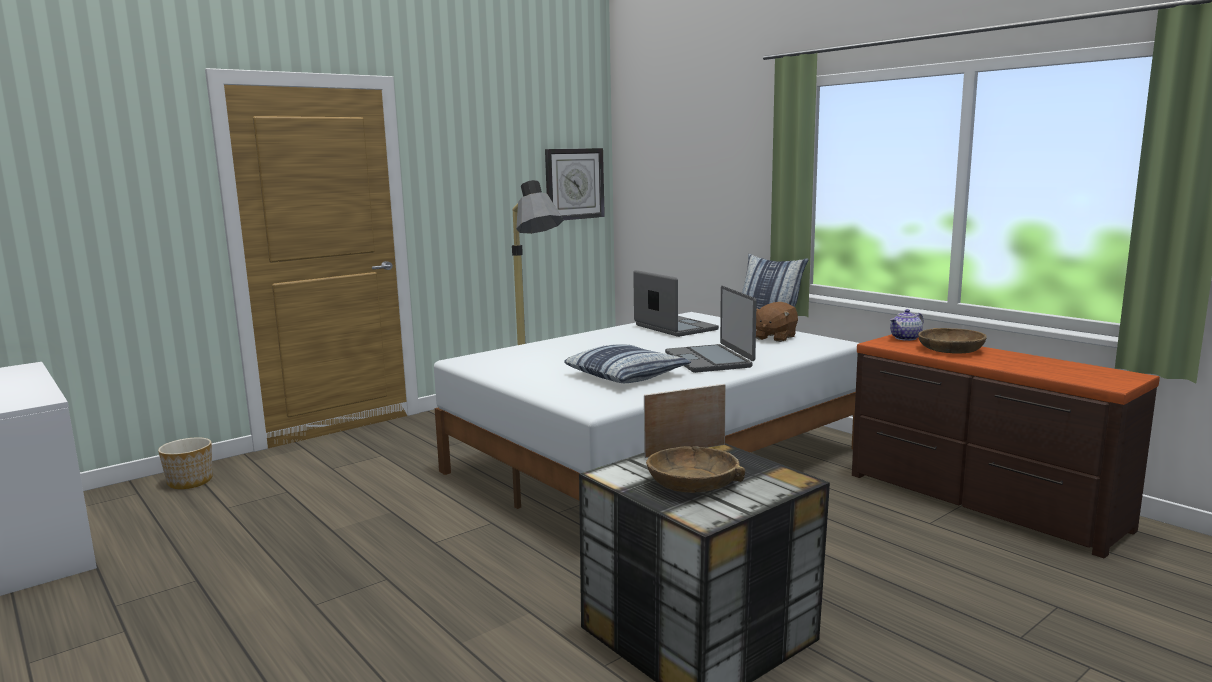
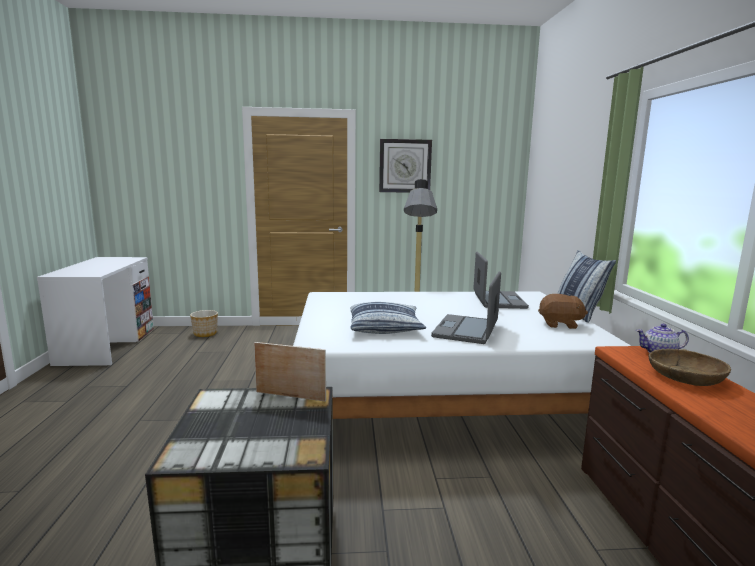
camera: 35 degrees right, 0 degrees up
wall clock [545,148,605,220] -> wall clock moved to [379,139,432,193]
brown bowl [646,446,745,493] -> none
brown plush toy [756,302,798,342] -> brown plush toy turned 150 degrees counterclockwise [538,294,588,329]

